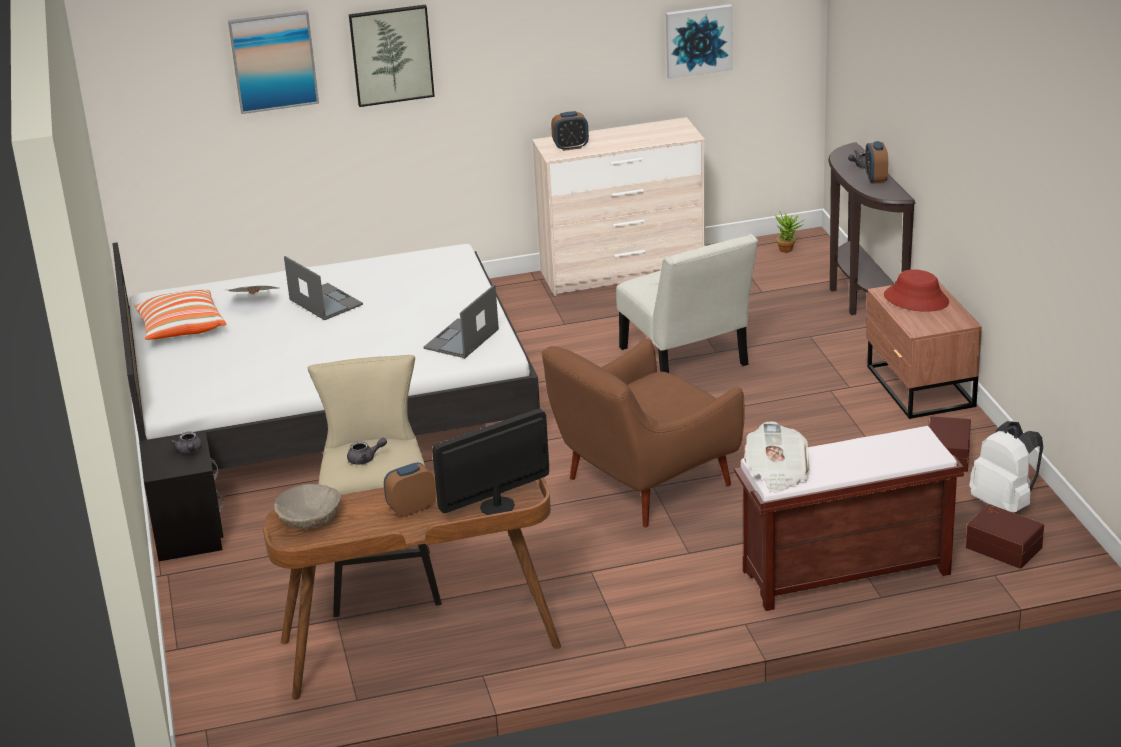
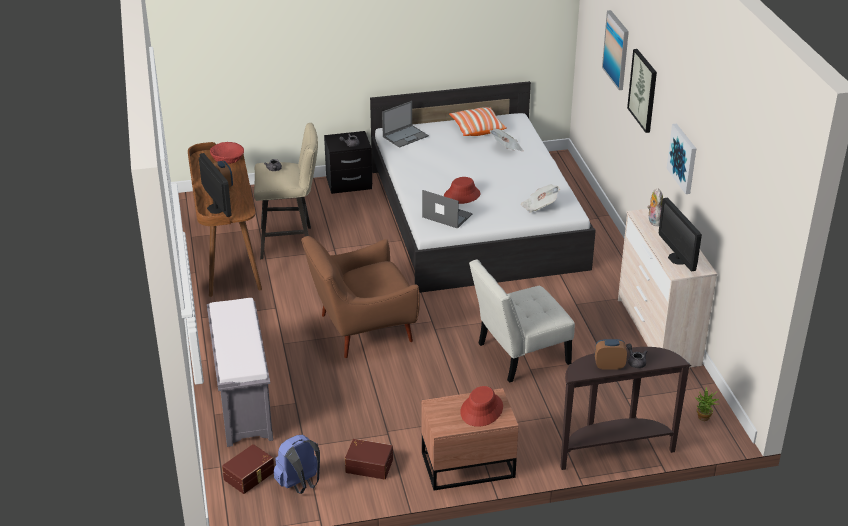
camera: 90 degrees right, 5 degrees up
beige bowl [274,484,341,529] -> red bowl [210,142,244,164]
laptop [284,256,363,320] -> laptop moved to [382,101,429,148]
brown armchair [541,338,744,527] -> brown armchair turned 75 degrees counterclockwise [301,236,420,358]
alarm clock [551,111,589,151] -> plush toy [647,188,663,227]
picture [666,4,733,79] -> picture moved to [667,124,696,194]
brown bench [734,426,964,611] -> grey bench [207,298,273,447]
newspaper [744,421,809,493] -> newspaper moved to [521,184,560,213]
white backpack [970,421,1043,512] -> blue backpack [274,435,320,494]
none -> red hat [444,177,480,204]
none -> monitor [659,198,702,271]

